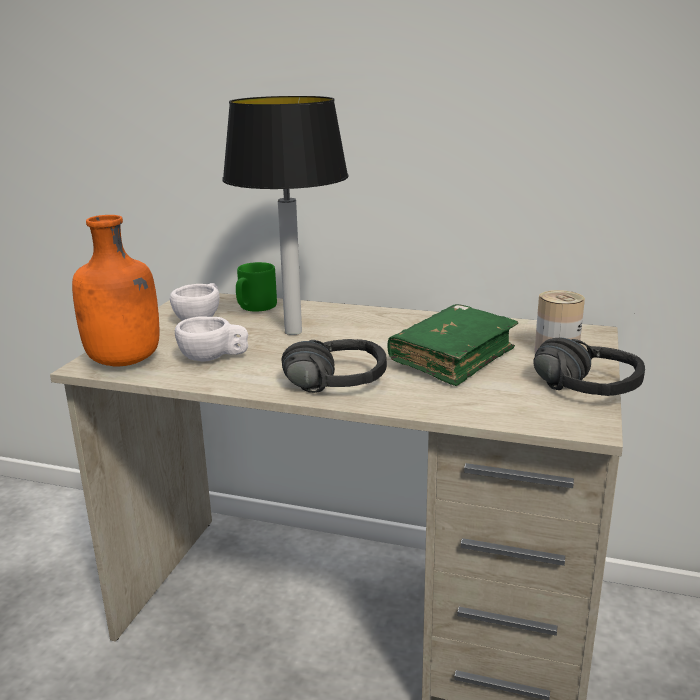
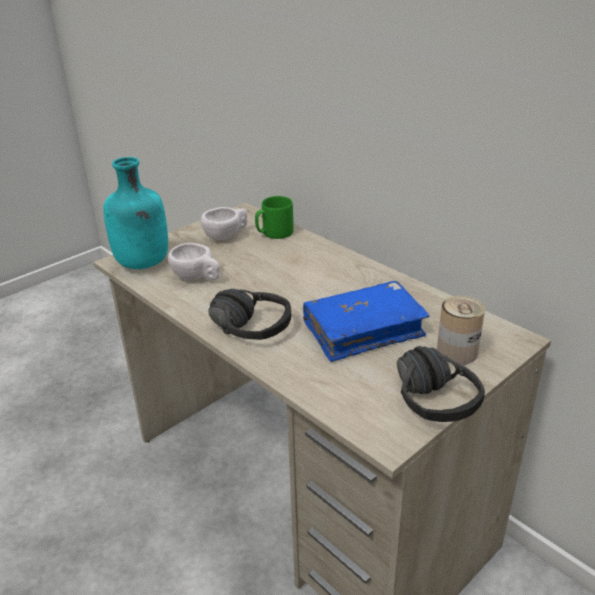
camera: 30 degrees right, 10 degrees up
orange bottle [72,215,159,366] -> turquoise bottle [103,157,168,269]
table lamp [222,96,349,335] -> none
green book [387,304,518,386] -> blue book [303,281,430,362]

